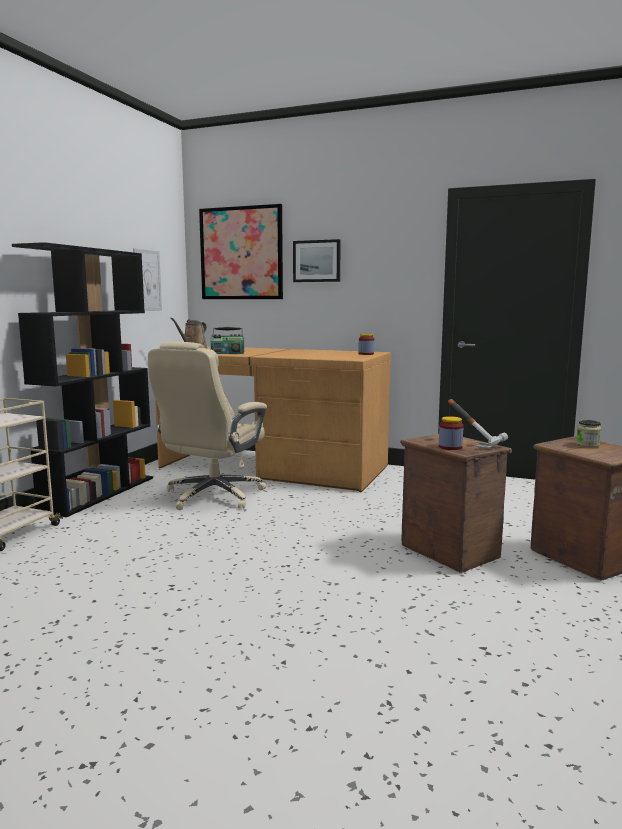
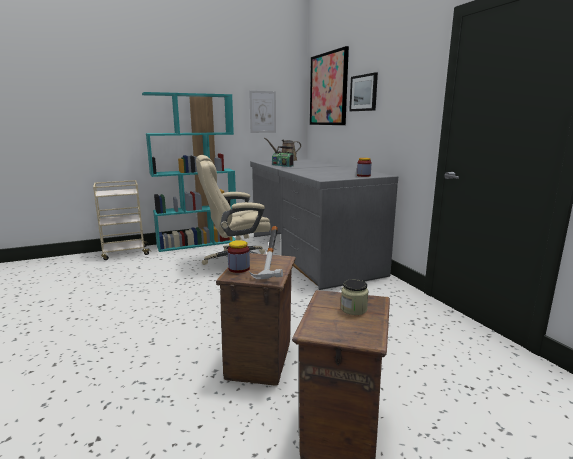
camera: 45 degrees right, 5 degrees up
black bookcase [12,242,153,517] -> turquoise bookcase [142,92,236,252]
brown desk [155,346,391,492] -> grey desk [250,159,398,290]

